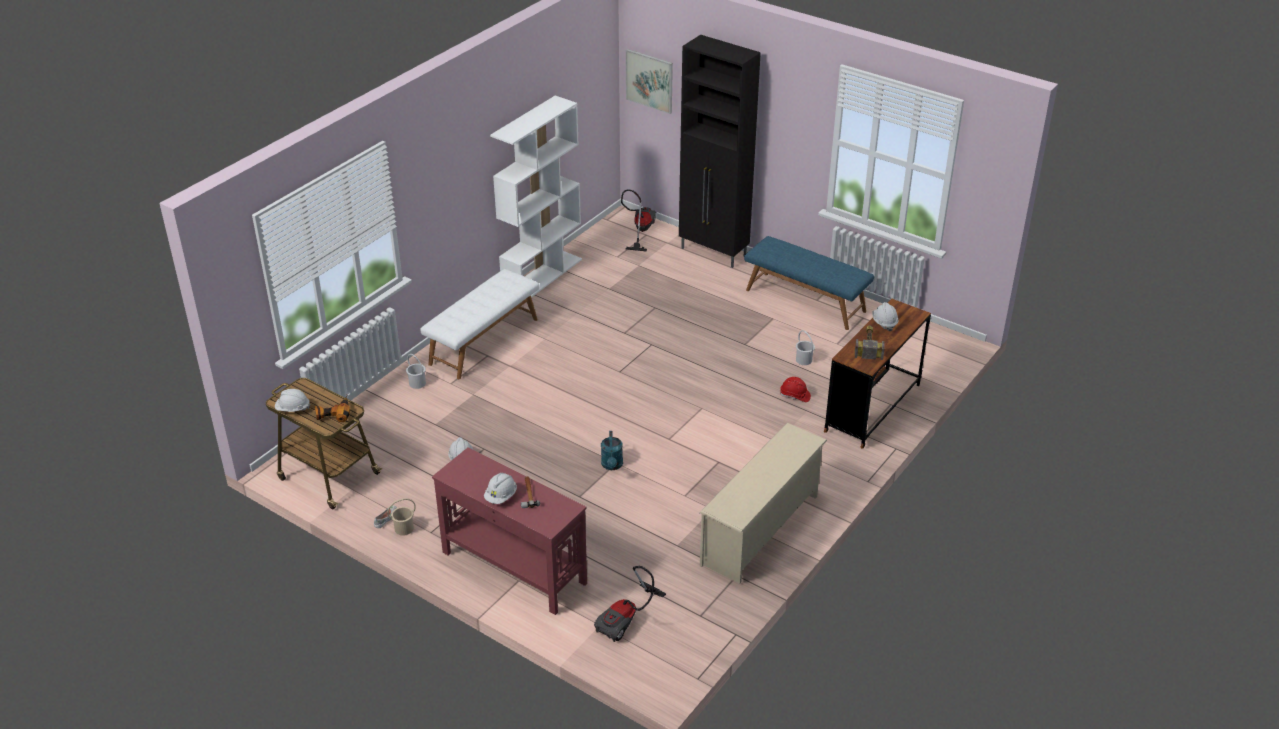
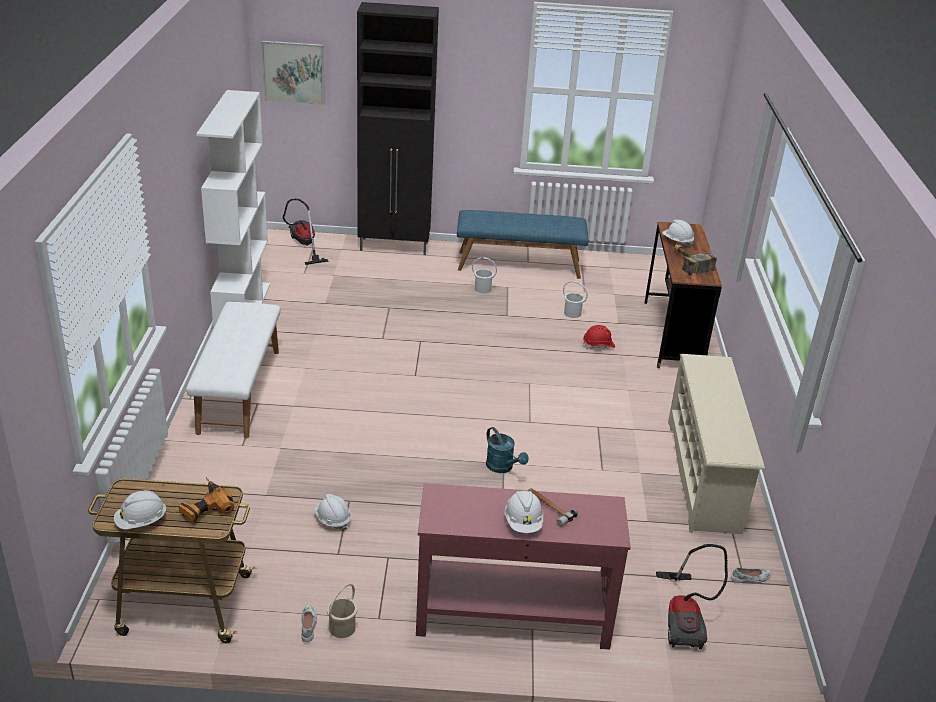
camera: 35 degrees left, 5 degrees down
white bucket [406,354,426,389] -> white bucket moved to [472,257,497,293]
none -> white shoe [731,568,771,583]

